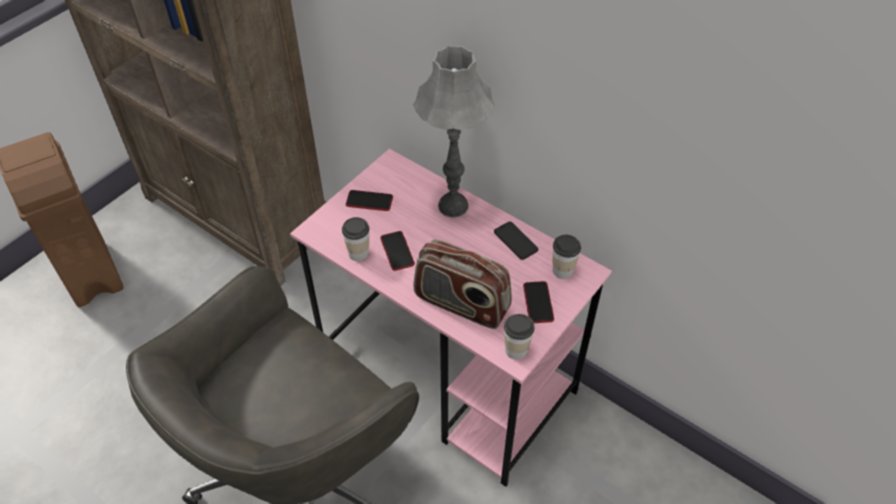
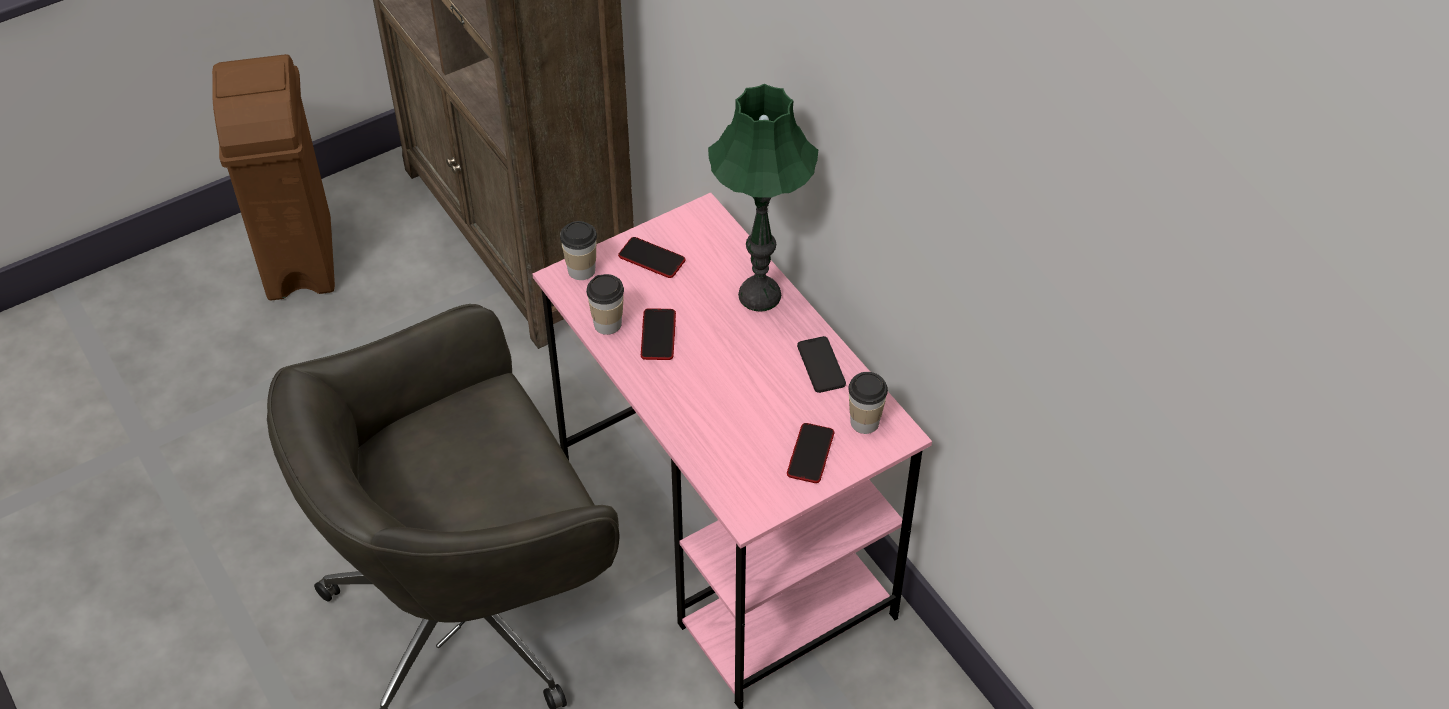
camera: 20 degrees right, 0 degrees up
grey table lamp [413,46,495,217] -> green table lamp [708,84,818,312]
radio [413,239,512,329] -> none
cup [504,314,534,359] -> cup moved to [560,221,597,280]

